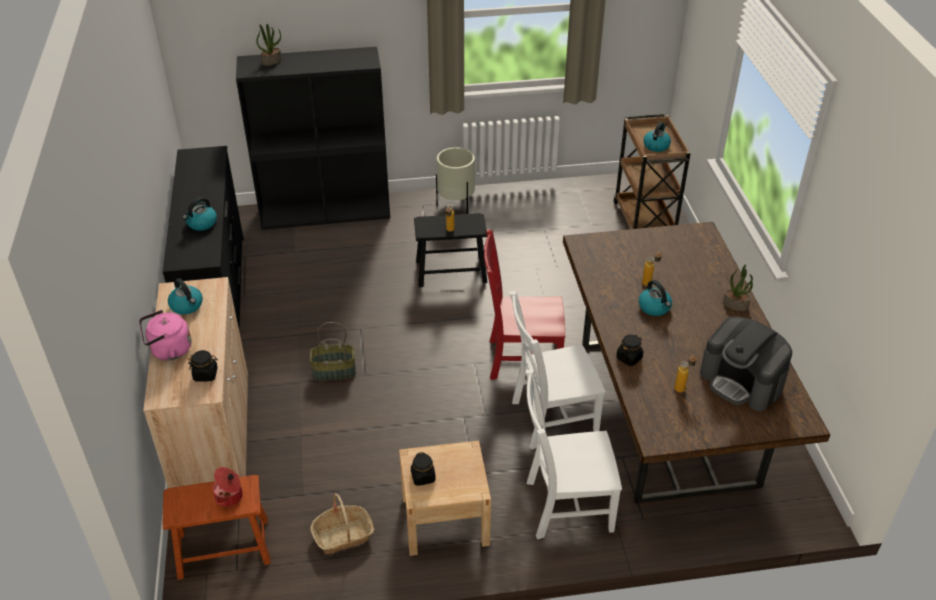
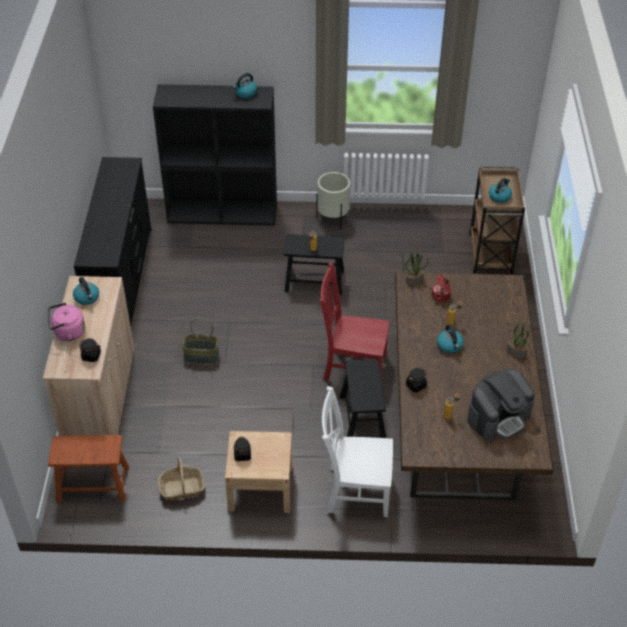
camera: 10 degrees right, 5 degrees up
kettle [183,197,217,230] -> kettle moved to [233,73,257,98]
cooking pot [212,467,243,507] -> cooking pot moved to [431,274,451,302]
potted plant [256,24,281,66] -> potted plant moved to [405,251,428,285]
white chair [509,291,606,450] -> black stool [340,359,386,438]
coffee machine [700,316,792,411] -> coffee machine turned 90 degrees counterclockwise [467,369,535,441]

